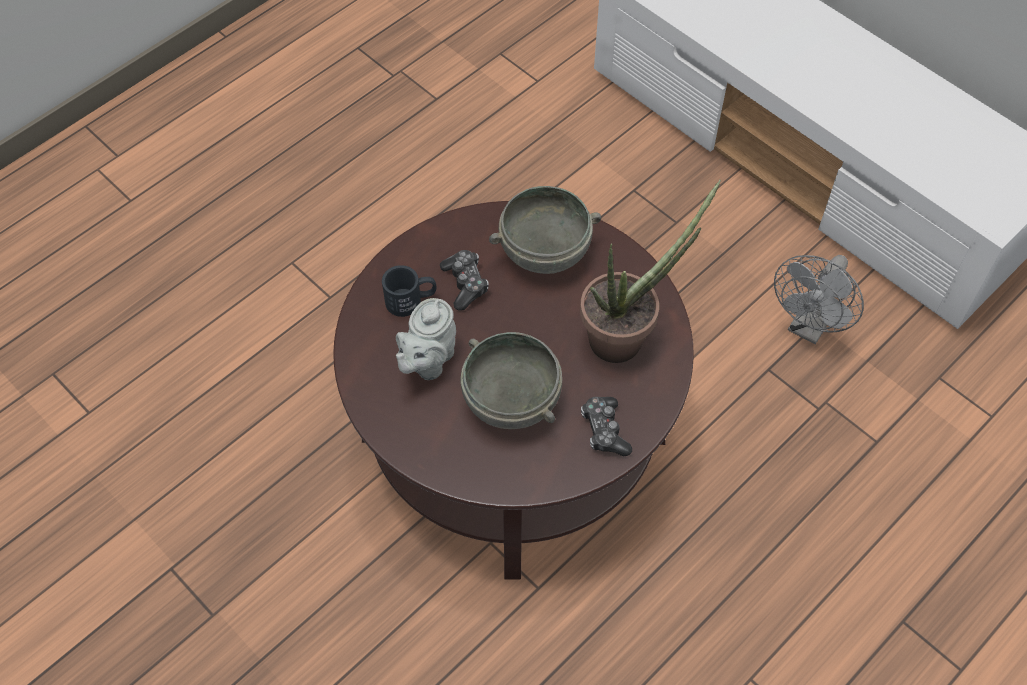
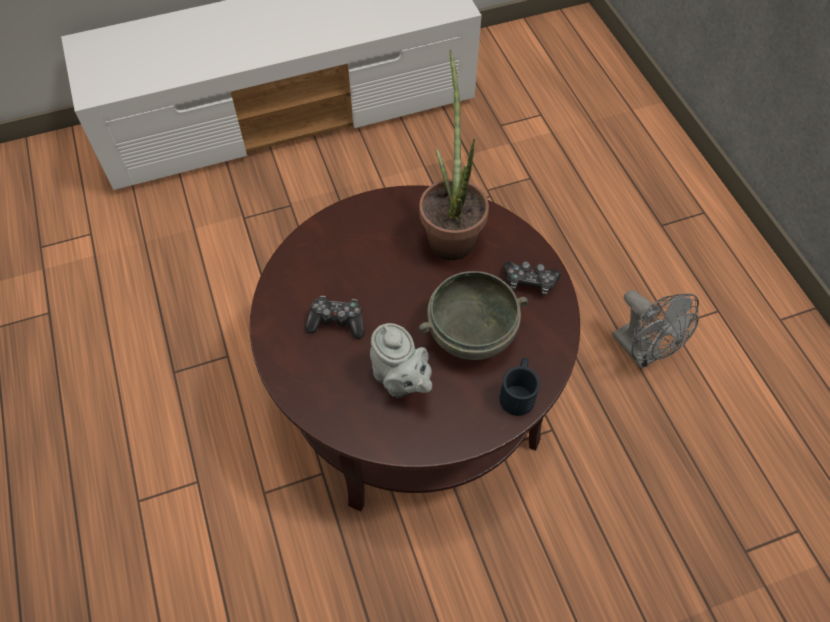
camera: 65 degrees left, 0 degrees up
black mug [382,265,436,317] -> black mug moved to [499,358,540,416]
grey bowl [489,186,601,274] -> none
grey fan [774,255,864,344] -> grey fan moved to [612,290,699,369]

